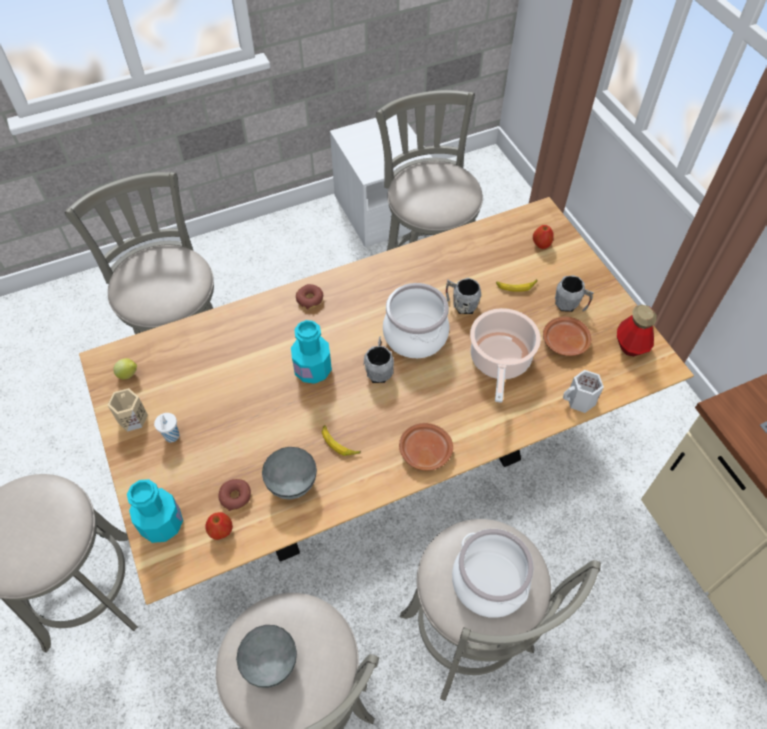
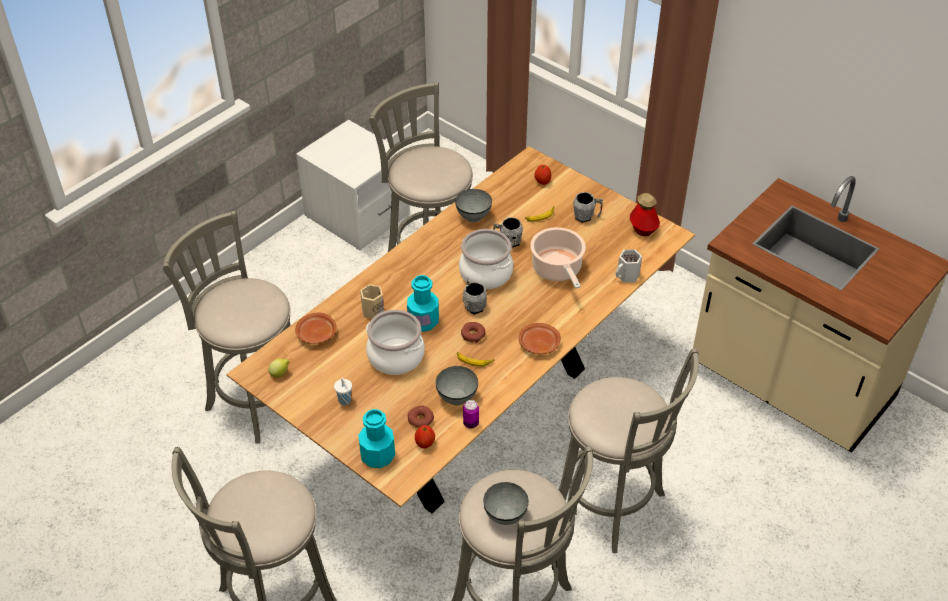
camera: 25 degrees left, 10 degrees down
beige mug [108,388,148,432] -> beige mug moved to [360,284,384,319]
donut [296,284,323,309] -> donut moved to [461,322,485,343]
cooking pot [452,529,534,618] -> cooking pot moved to [366,310,425,375]
brown plate [543,317,591,356] -> brown plate moved to [295,313,337,344]
none -> grey bowl [455,189,492,222]
none -> can [463,400,479,429]

